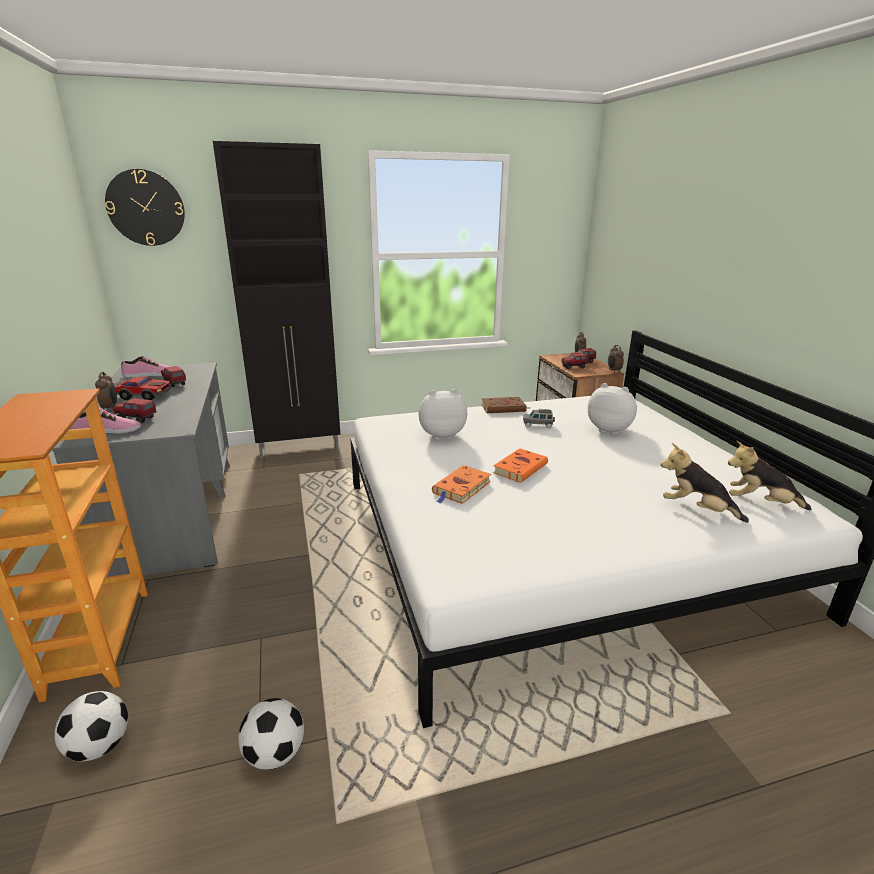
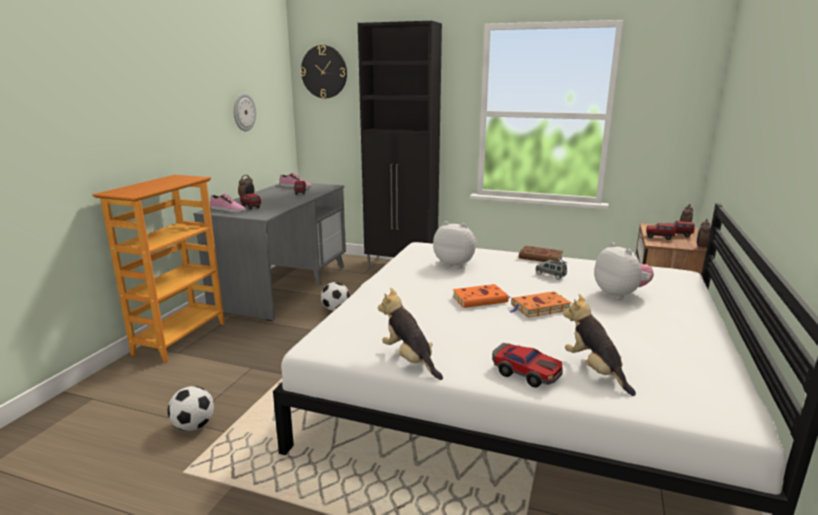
camera: 35 degrees right, 5 degrees down
football [54,691,128,762] -> football moved to [321,282,350,311]
toy car [114,376,171,400] -> toy car moved to [492,343,563,388]
orange book [432,465,491,504] -> orange book moved to [510,291,572,318]
plush toy [728,441,811,510] -> plush toy moved to [378,288,443,380]
none -> wall clock [233,93,256,131]

